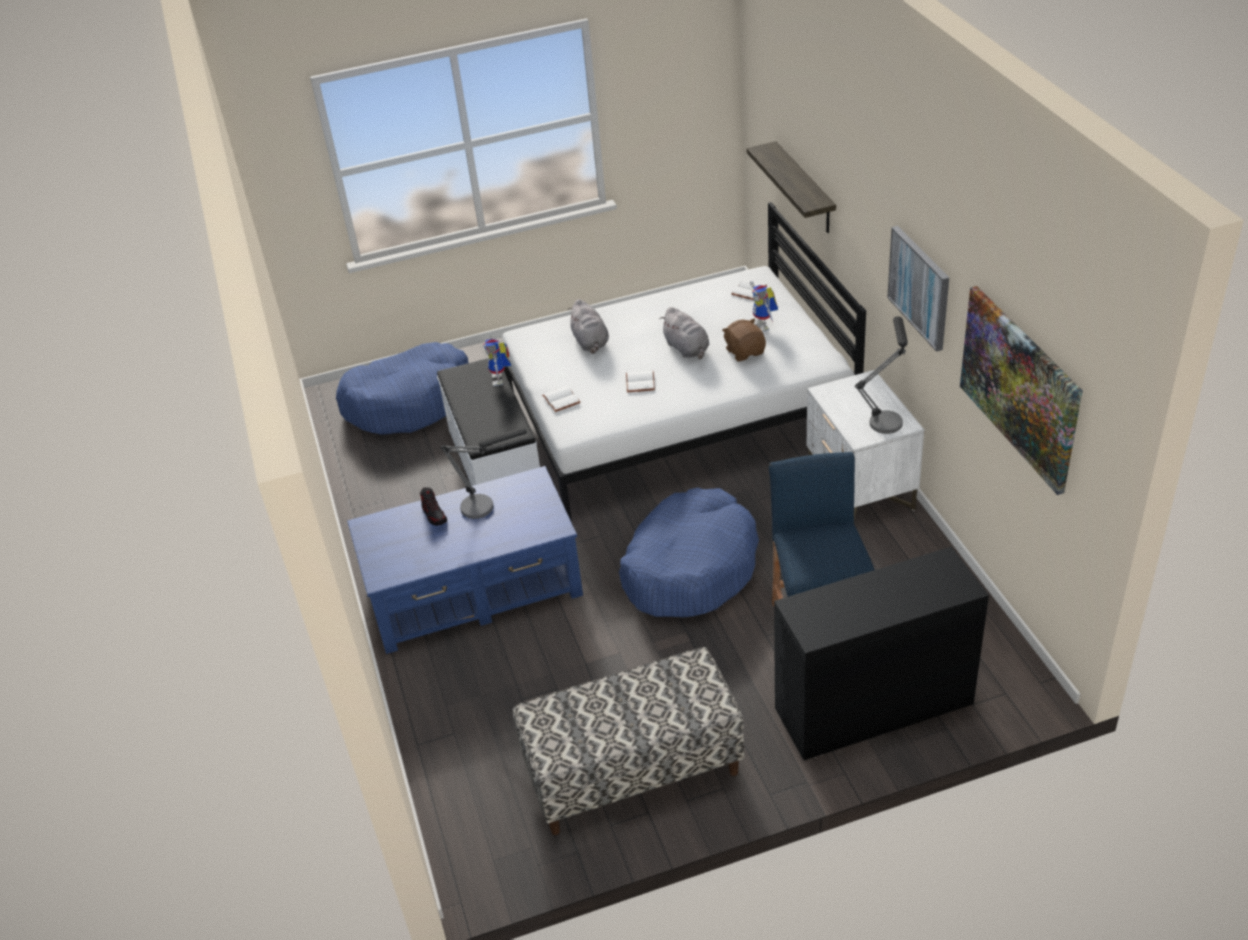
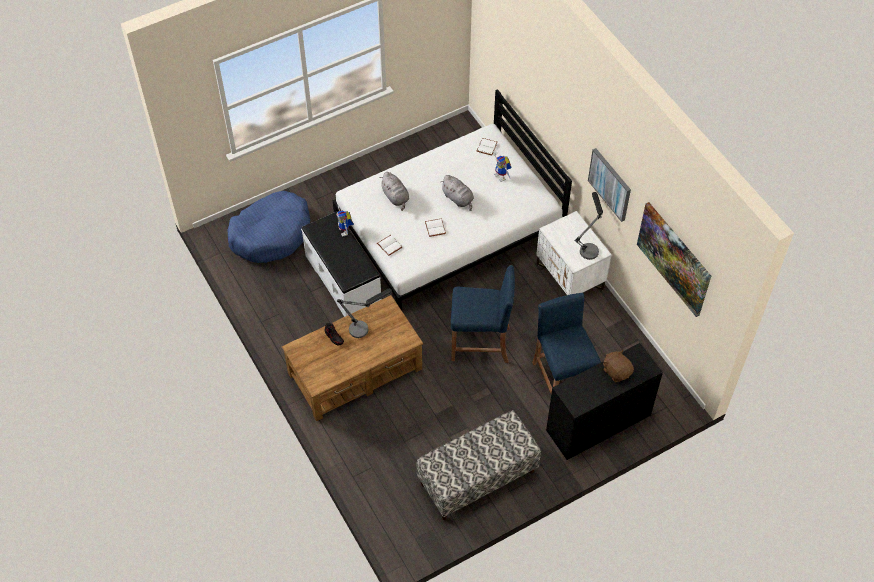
camera: 15 degrees left, 15 degrees up
blue coffee table [347,466,583,654] -> brown coffee table [282,295,423,421]
blue dog bed [619,488,759,617] -> blue stool [451,265,515,363]
brown plush toy [722,318,766,362] -> brown plush toy moved to [603,350,634,382]
shelf [747,141,836,233] -> none

